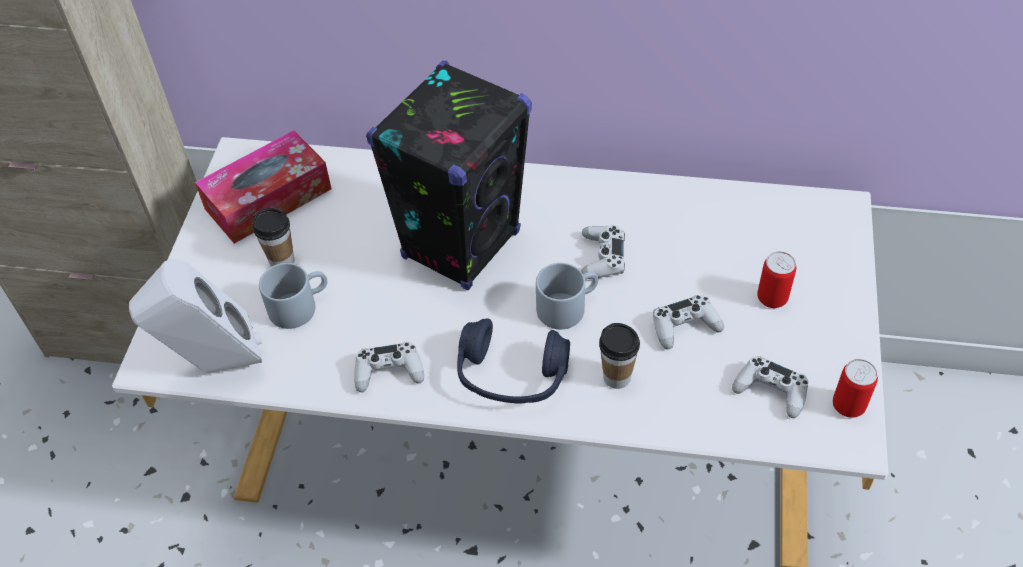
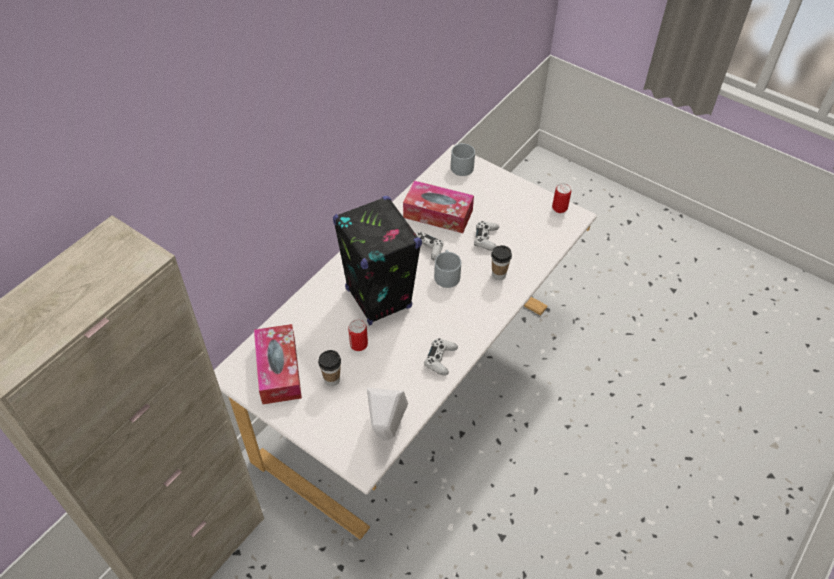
camera: 65 degrees left, 0 degrees up
grey mug [259,263,327,329] -> grey mug moved to [451,143,475,176]
blue headphones [457,319,570,403] -> none
white game controller [732,356,808,418] -> none
can [757,251,796,308] -> can moved to [348,319,368,351]
none -> tissue box [403,181,474,233]

